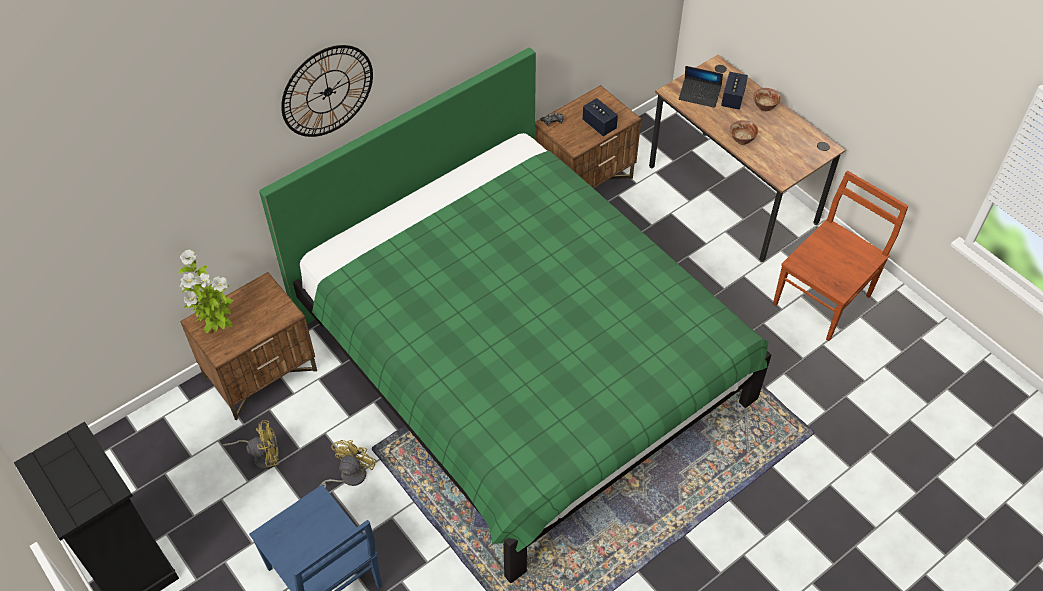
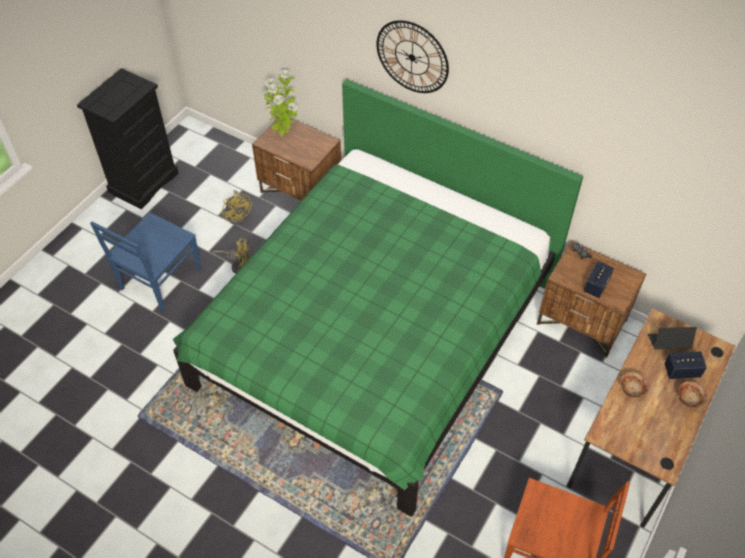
camera: 70 degrees right, 0 degrees up
laptop [679,66,723,108] -> laptop turned 90 degrees clockwise [647,327,697,349]

